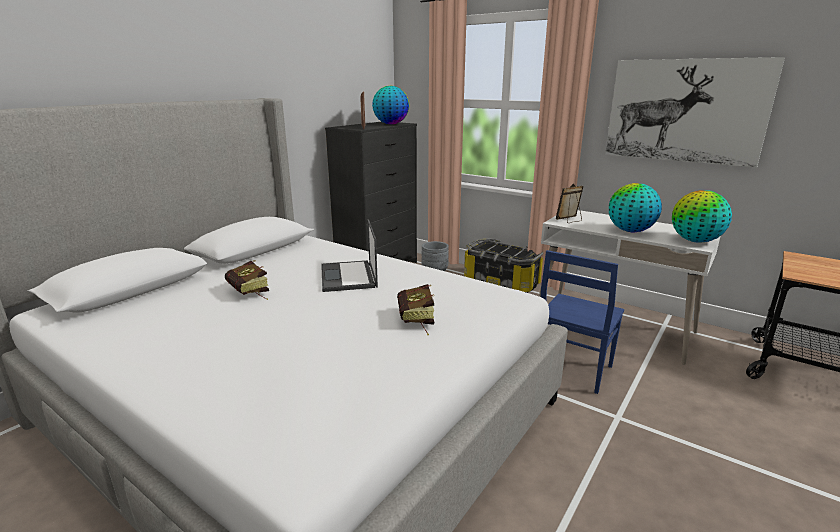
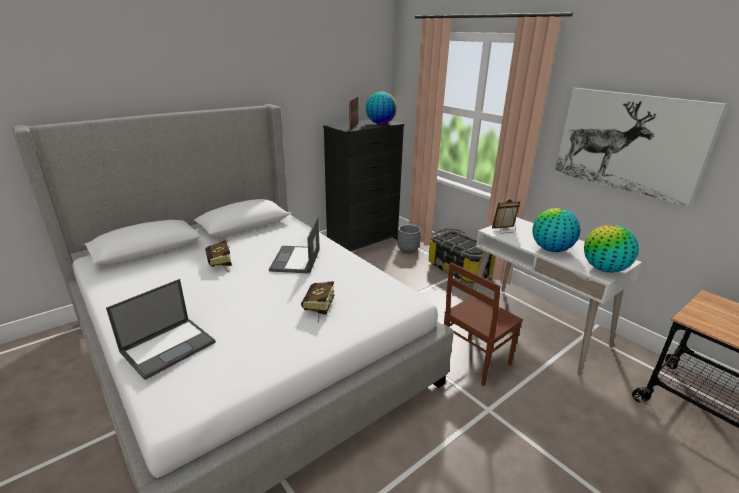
camera: 15 degrees right, 5 degrees up
blue chair [541,250,624,394] -> brown chair [444,262,523,386]
none -> laptop [106,279,216,380]

